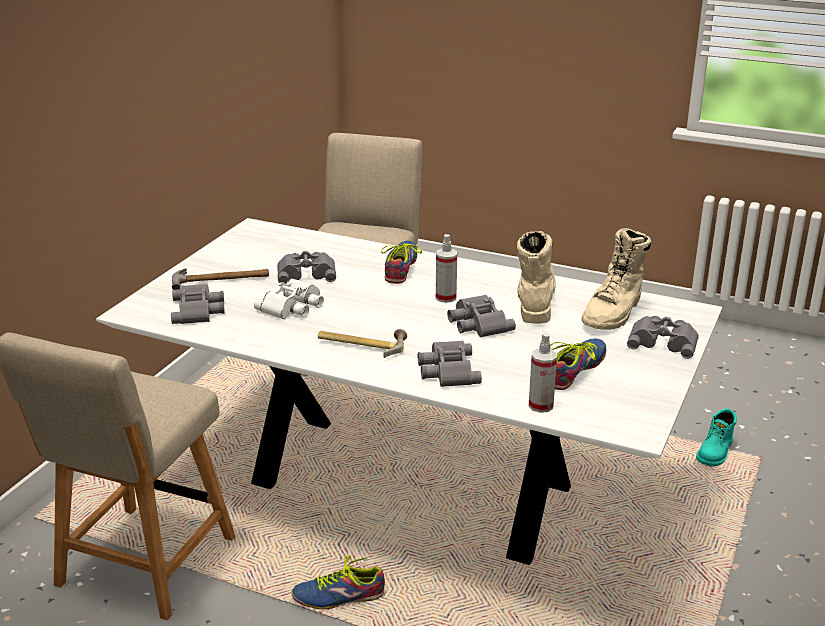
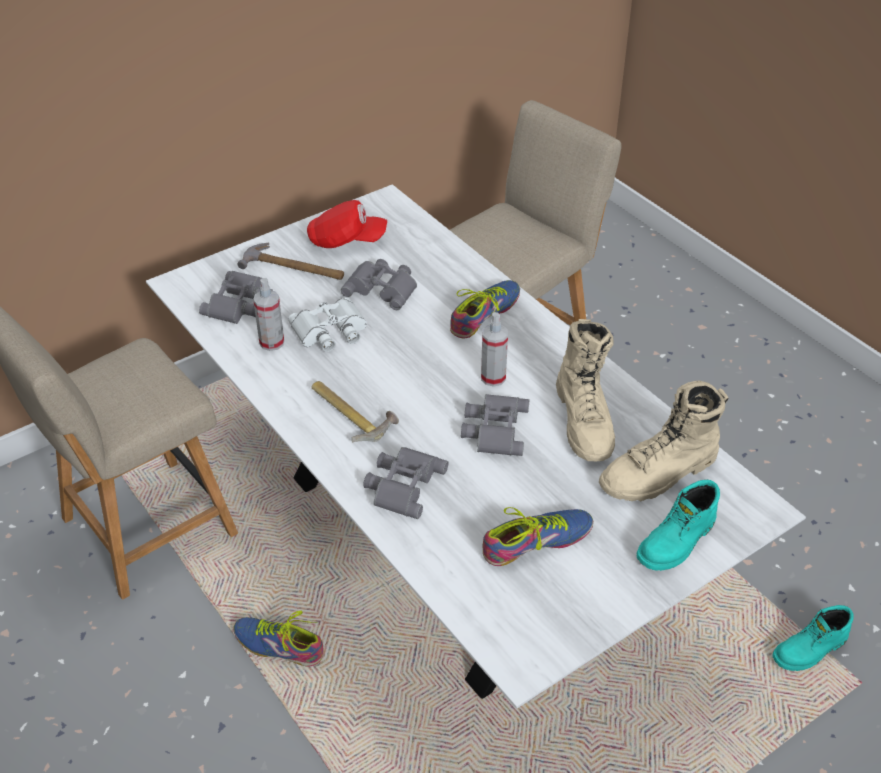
camera: 30 degrees right, 15 degrees up
beige boot [517,231,556,324] -> beige boot turned 135 degrees clockwise [556,319,615,461]
spray bottle [528,332,557,413] -> spray bottle moved to [253,278,284,351]
grey binoculars [627,316,699,359] -> turquoise boot [637,480,720,571]
none -> red cap [307,200,387,248]

